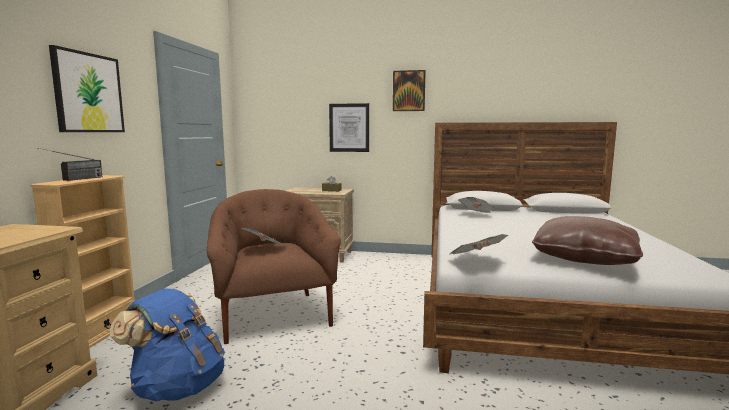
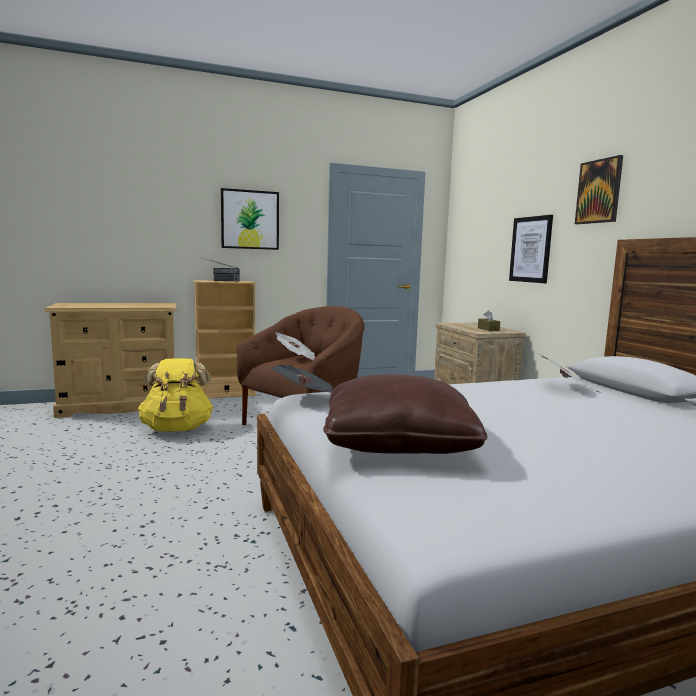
camera: 60 degrees right, 0 degrees up
blue backpack [109,288,225,401] -> yellow backpack [138,358,213,432]

